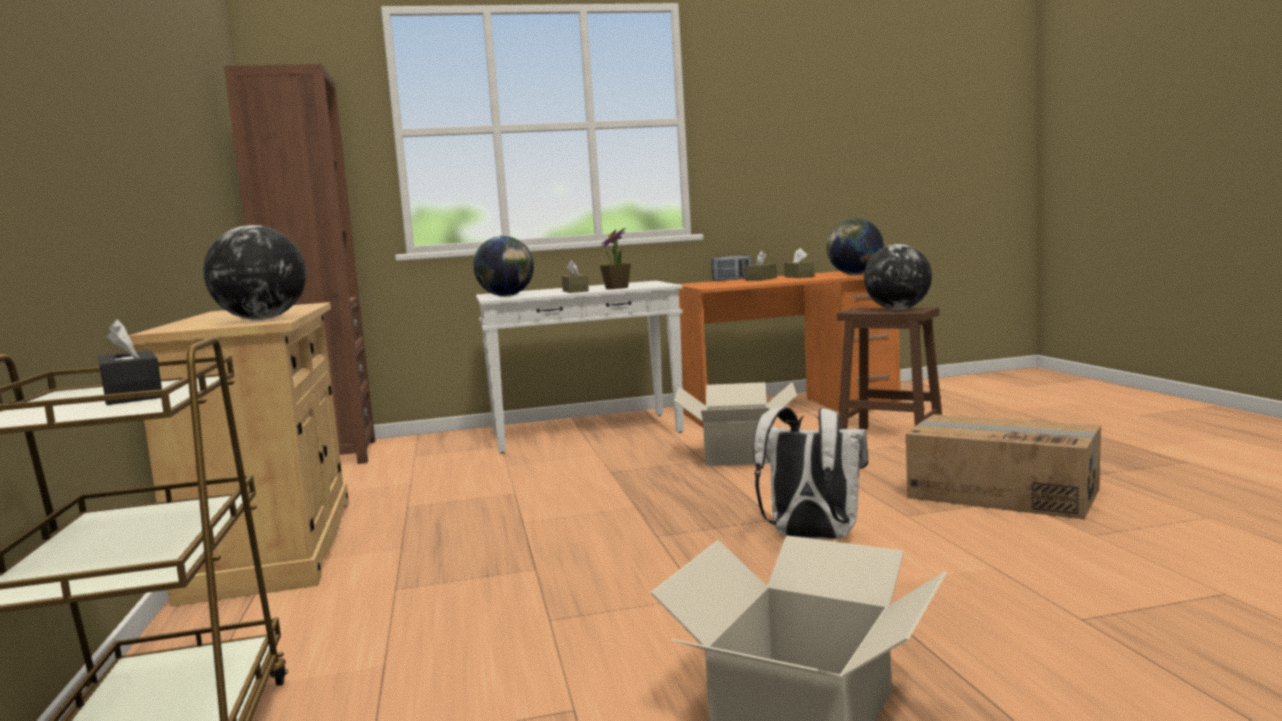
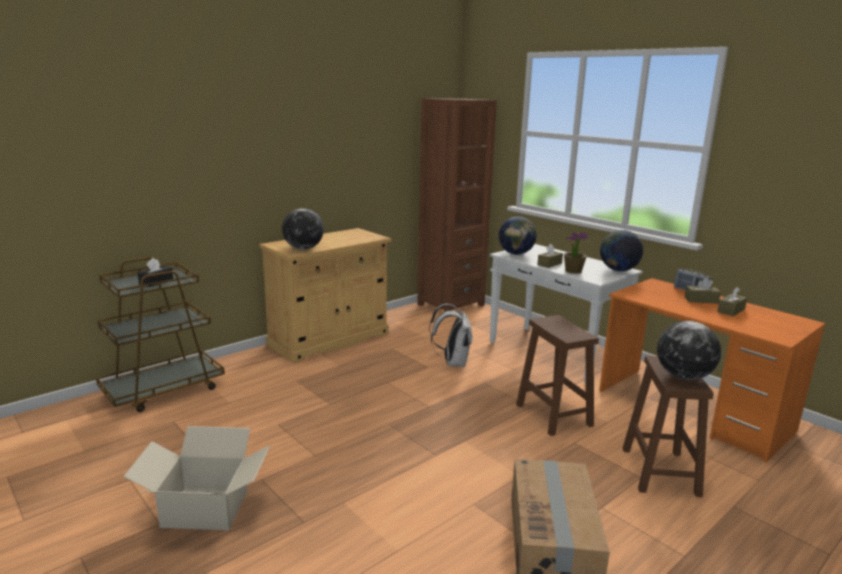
camera: 60 degrees right, 10 degrees up
cardboard box [674,382,797,466] -> brown stool [516,315,599,436]
white backpack [753,407,868,540] -> white backpack moved to [429,304,473,367]
globe [826,218,884,275] -> globe moved to [600,230,643,271]

